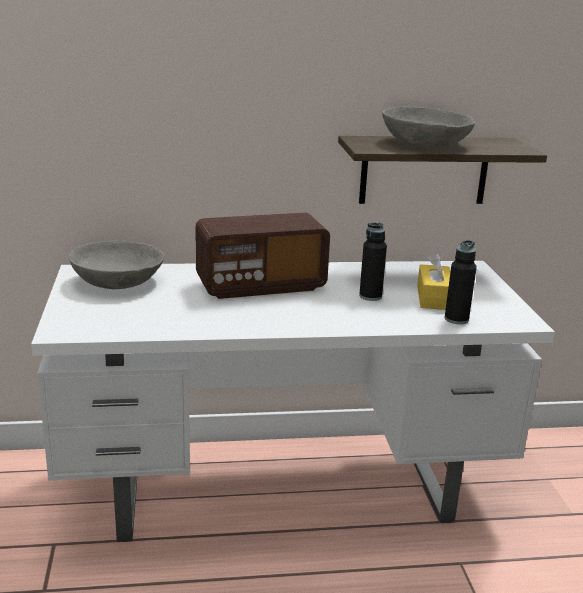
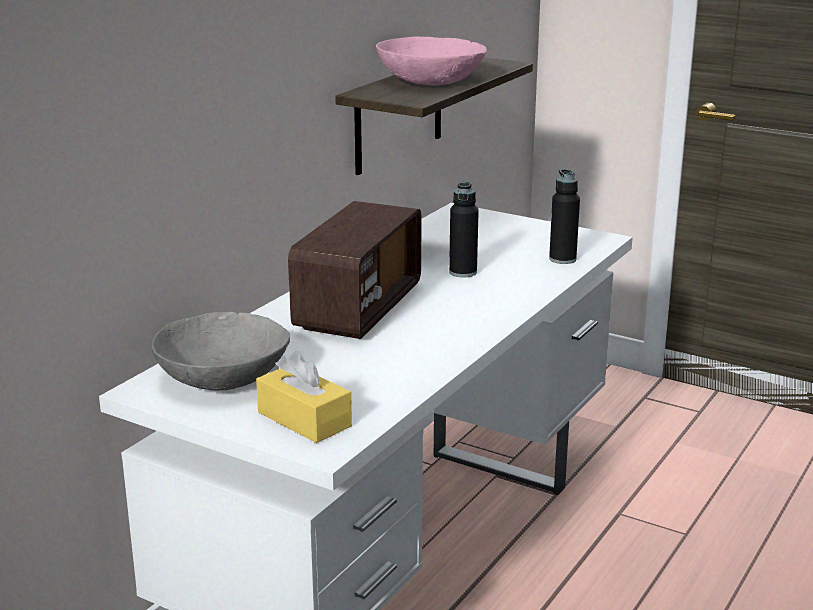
camera: 50 degrees left, 0 degrees up
grey bowl [382,107,475,148] -> pink bowl [376,36,487,86]
yellow tissue box [417,252,450,310] -> yellow tissue box moved to [256,351,352,443]

